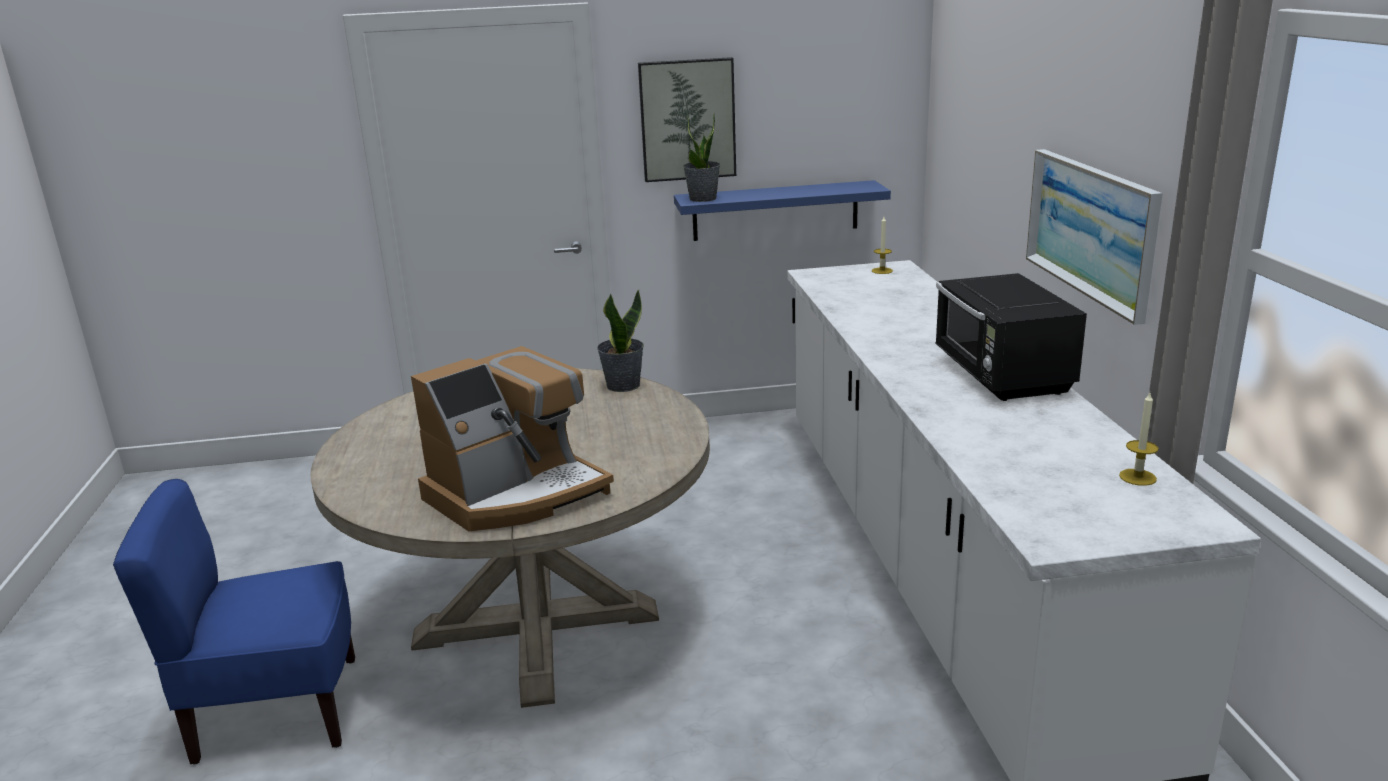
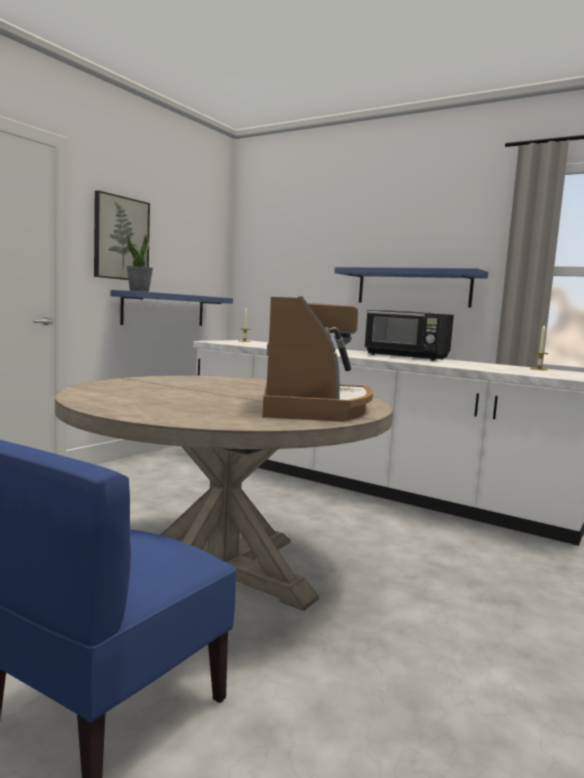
camera: 50 degrees left, 15 degrees down
potted plant [597,290,644,392] -> none
picture [1026,149,1163,325] -> blue shelf [334,267,488,308]

